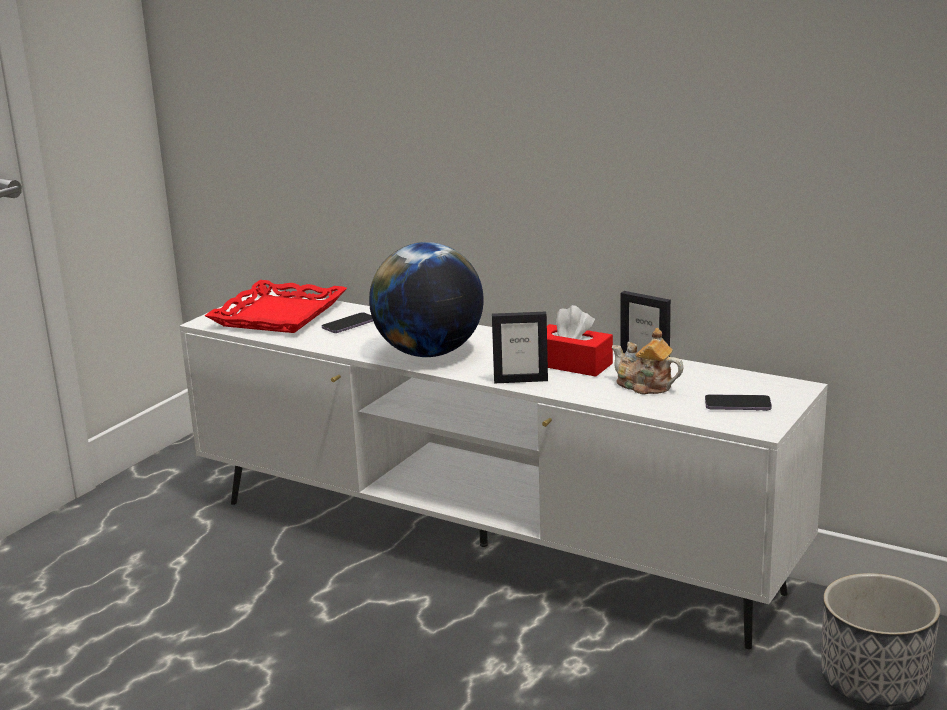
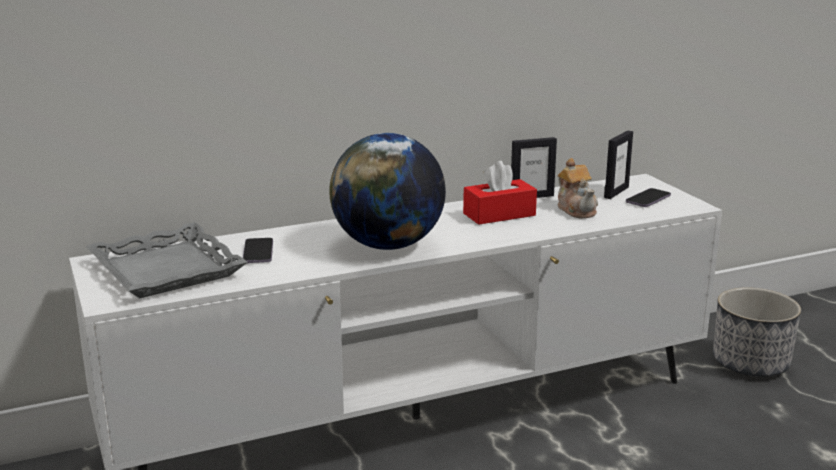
camera: 55 degrees left, 0 degrees up
red tray [205,280,347,333] -> grey tray [86,222,248,298]
picture frame [492,312,548,384] -> picture frame moved to [604,130,633,199]
teapot [612,328,684,395] -> teapot turned 90 degrees counterclockwise [558,158,598,218]

